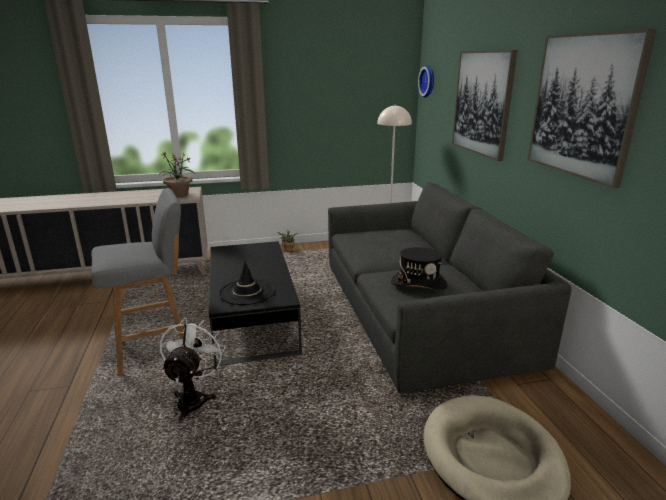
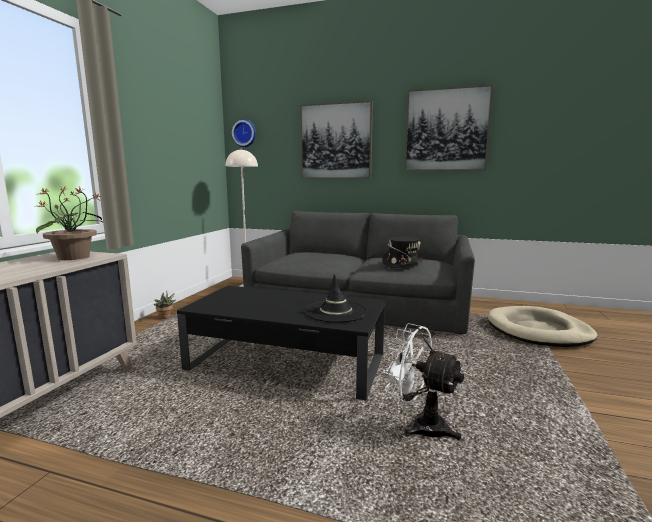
camera: 60 degrees left, 10 degrees down
grey stool [91,188,186,375] -> none

